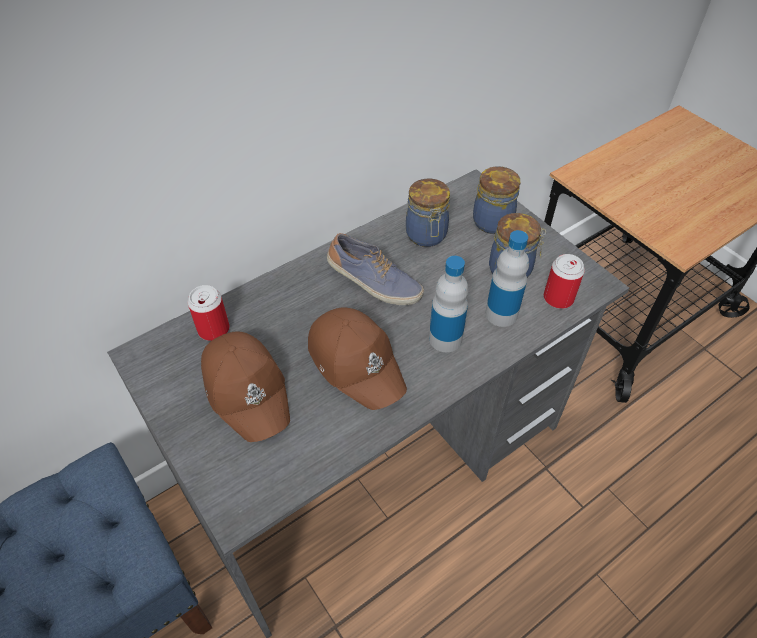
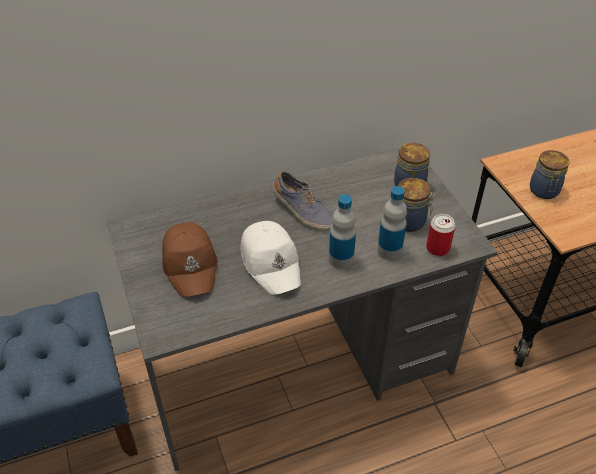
camera: 15 degrees right, 5 degrees down
can [188,285,230,341] -> none
brown cap [308,307,407,410] -> white cap [240,221,301,295]
jar [406,178,450,247] -> jar moved to [530,150,569,199]

